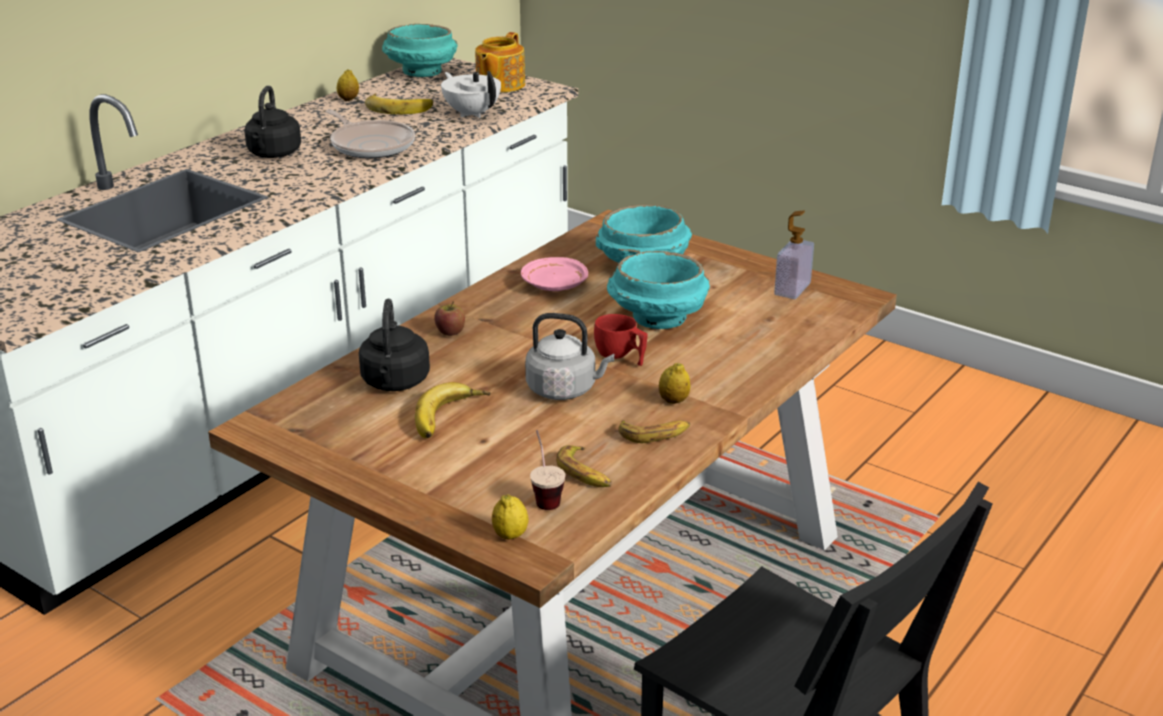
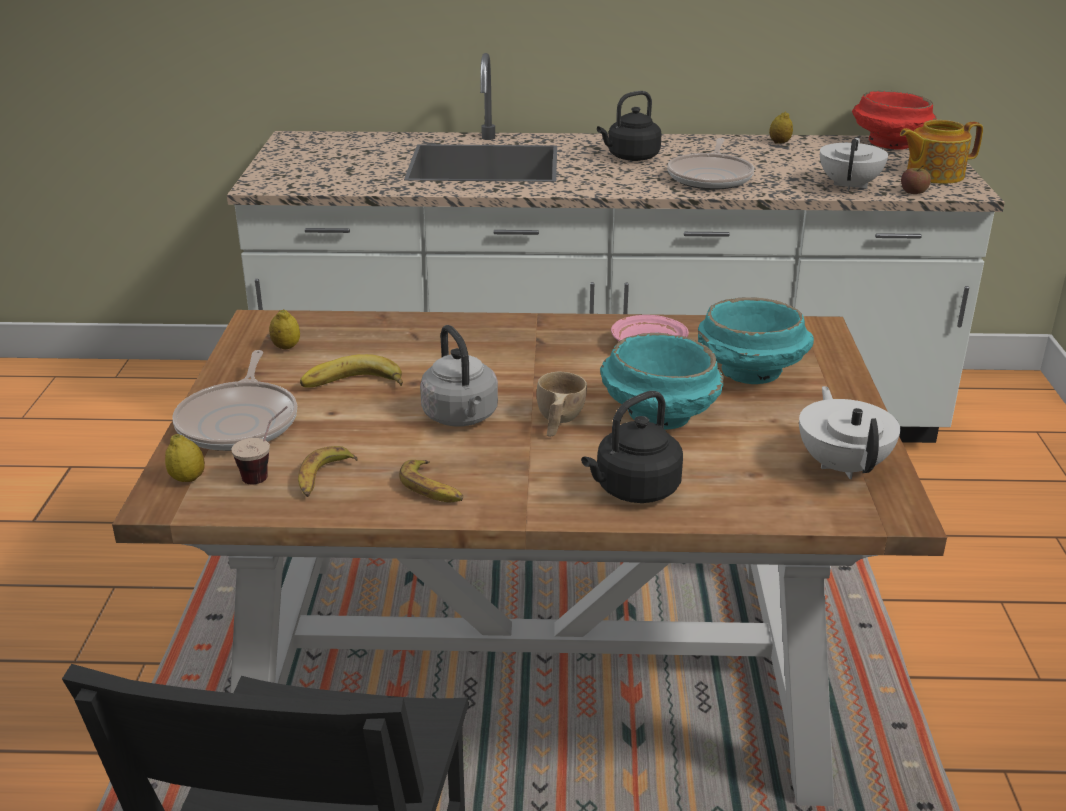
camera: 55 degrees right, 0 degrees up
black kettle [359,299,430,391] -> black kettle moved to [581,391,683,503]
banana [365,93,433,114] -> none
turquoise bowl [382,24,458,77] -> red bowl [852,91,936,150]
apple [434,301,465,336] -> apple moved to [901,165,931,194]
red cup [594,314,648,366] -> beige cup [537,371,587,437]
lemon [659,363,690,404] -> lemon moved to [269,309,300,350]
soap dispenser [774,210,814,299] -> white teapot [799,386,900,479]
none -> frying pan [172,350,297,451]

